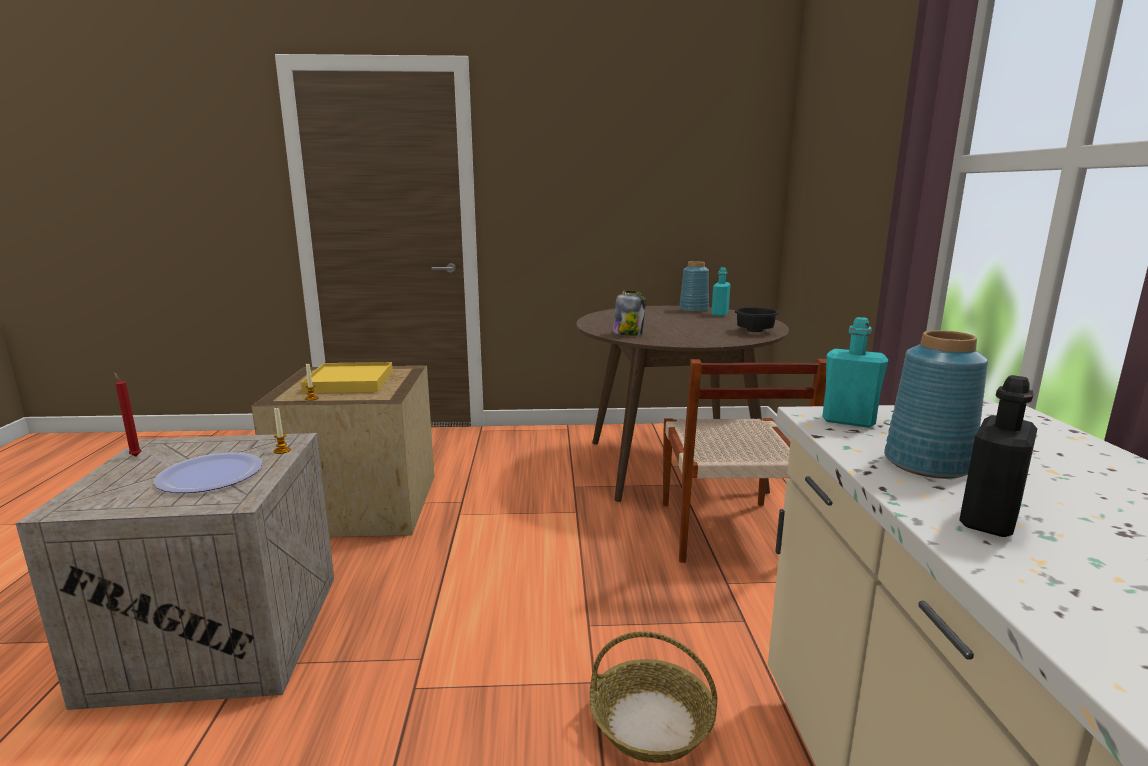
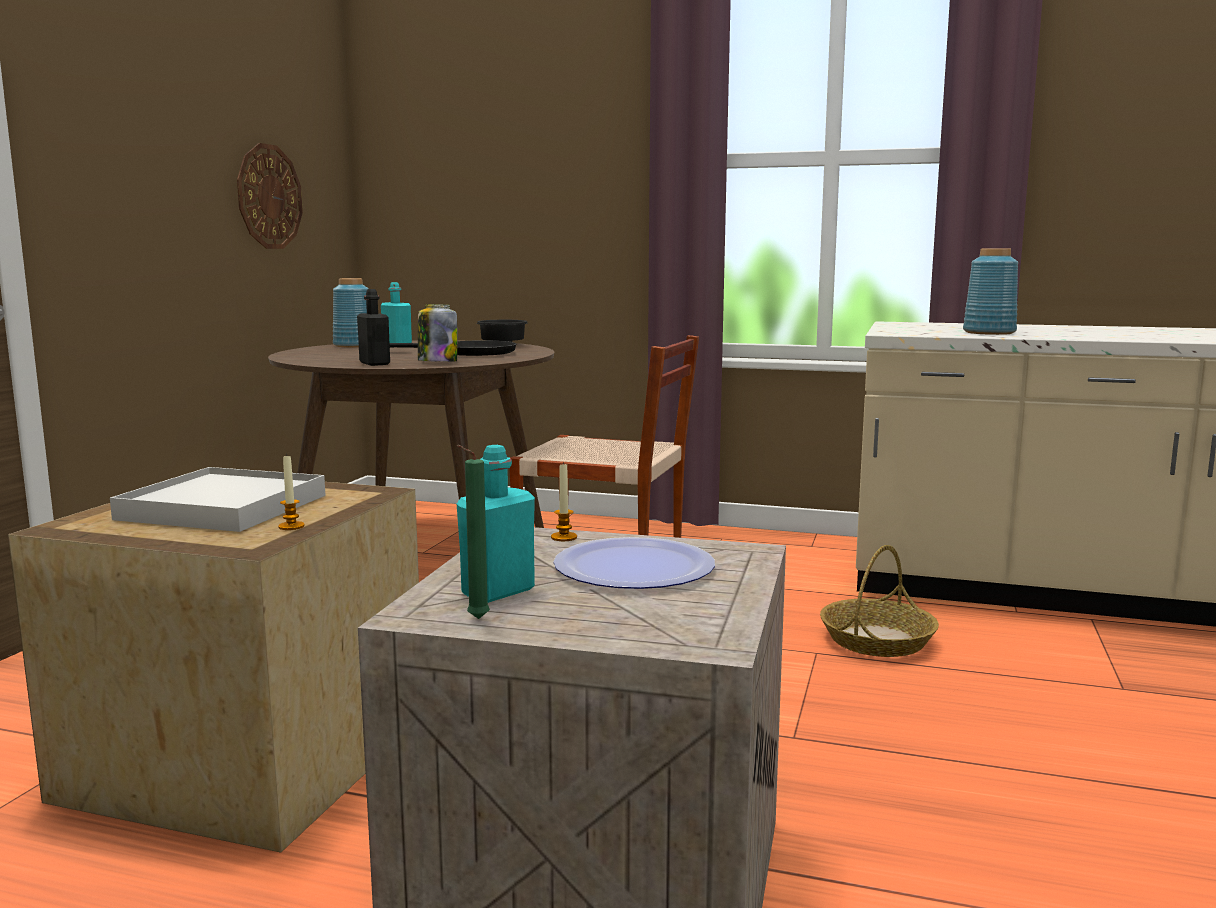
camera: 70 degrees left, 5 degrees down
red candle [114,372,141,456] -> green candle [456,445,490,619]
yellow tray [301,362,393,393] -> white tray [110,467,325,532]
turquoise bottle [822,317,888,428] -> turquoise bottle moved to [457,445,535,603]
black bottle [959,375,1037,537] -> black bottle moved to [357,289,390,366]
none -> wall clock [237,143,303,249]
none -> black frying pan [390,340,516,356]

